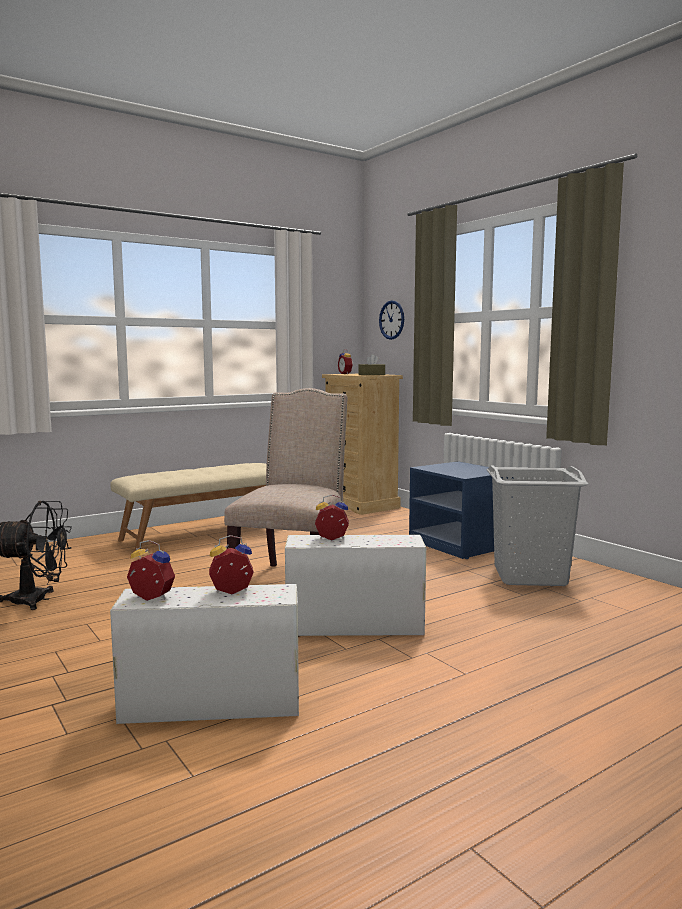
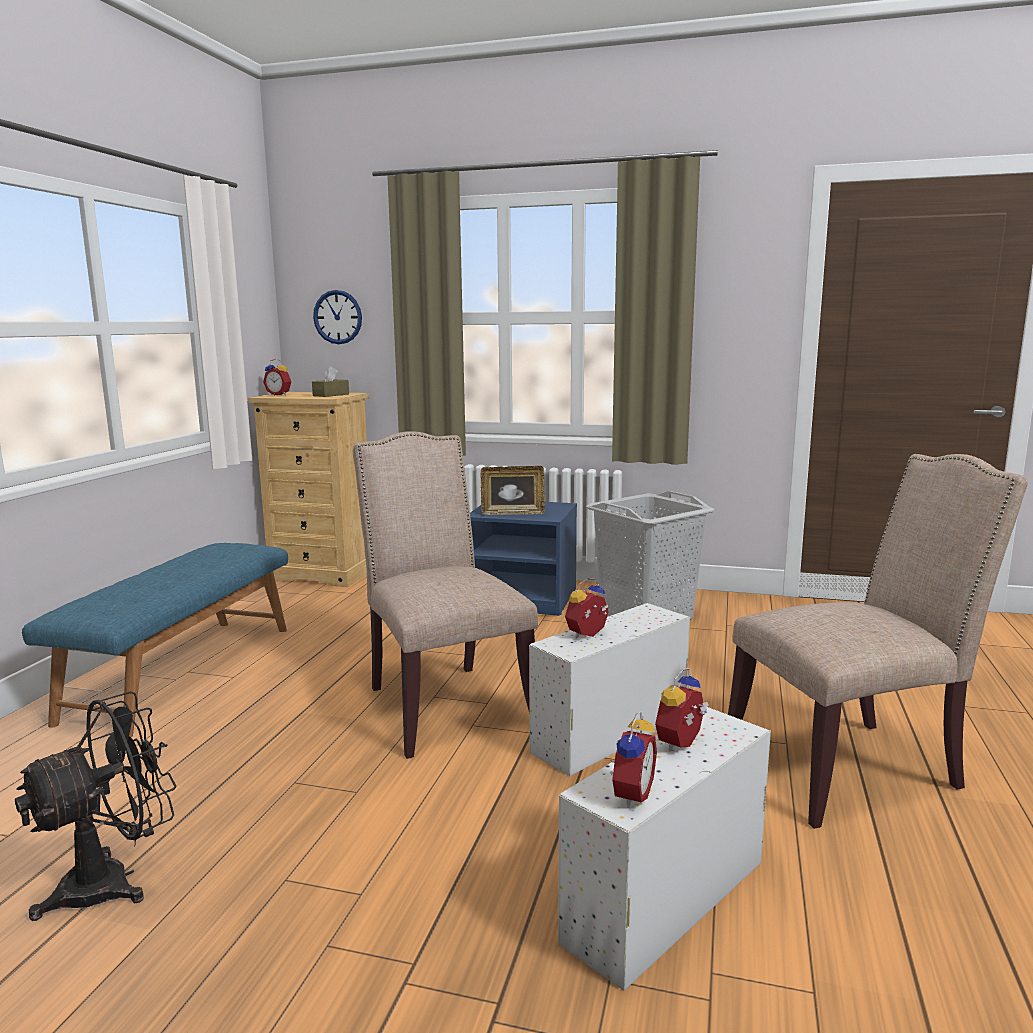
camera: 40 degrees left, 5 degrees up
beige bench [110,463,267,552] -> blue bench [22,543,288,737]
alarm clock [127,540,175,601] -> alarm clock turned 135 degrees clockwise [608,711,657,808]
none -> picture frame [480,466,545,515]
none -> beige chair [728,454,1028,829]

